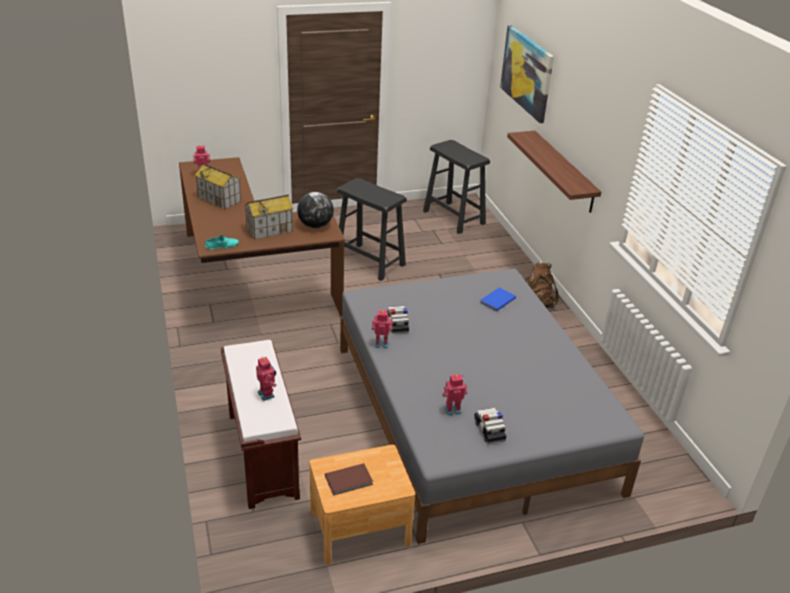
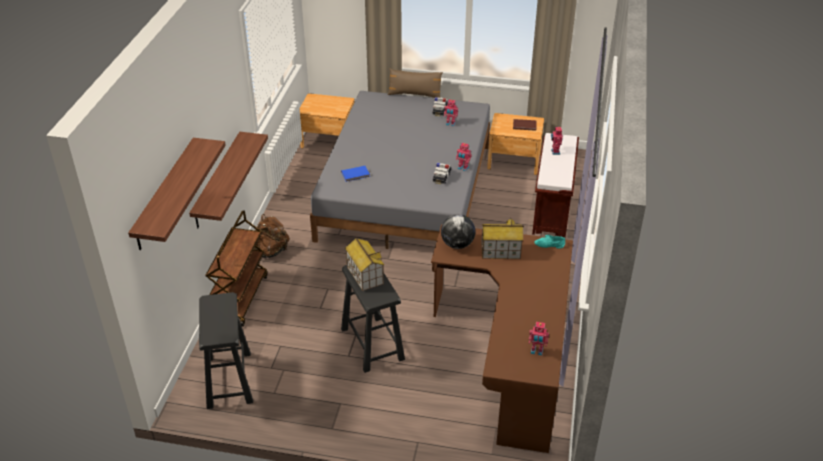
camera: 150 degrees left, 5 degrees up
toy house [195,163,241,209] -> toy house moved to [345,237,384,291]
picture [500,25,554,123] -> shelf [128,138,226,250]
none -> brown cart [206,210,268,327]
none -> brown nightstand [300,93,355,148]
none -> brown pillow [388,68,443,98]

